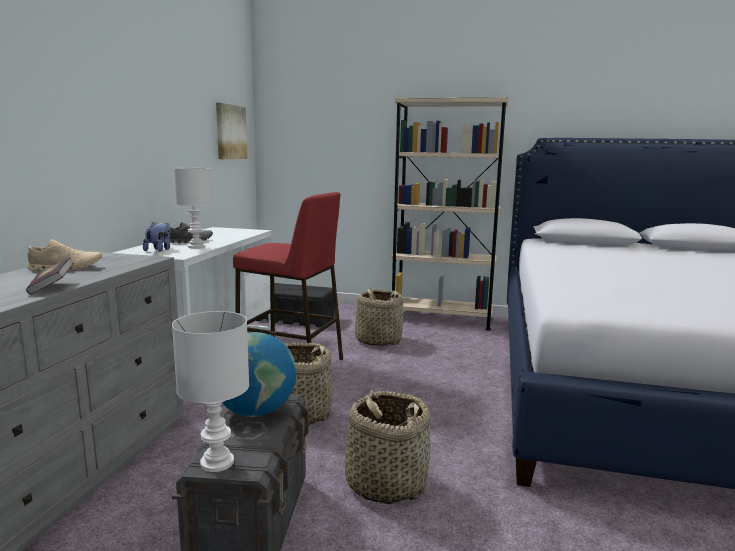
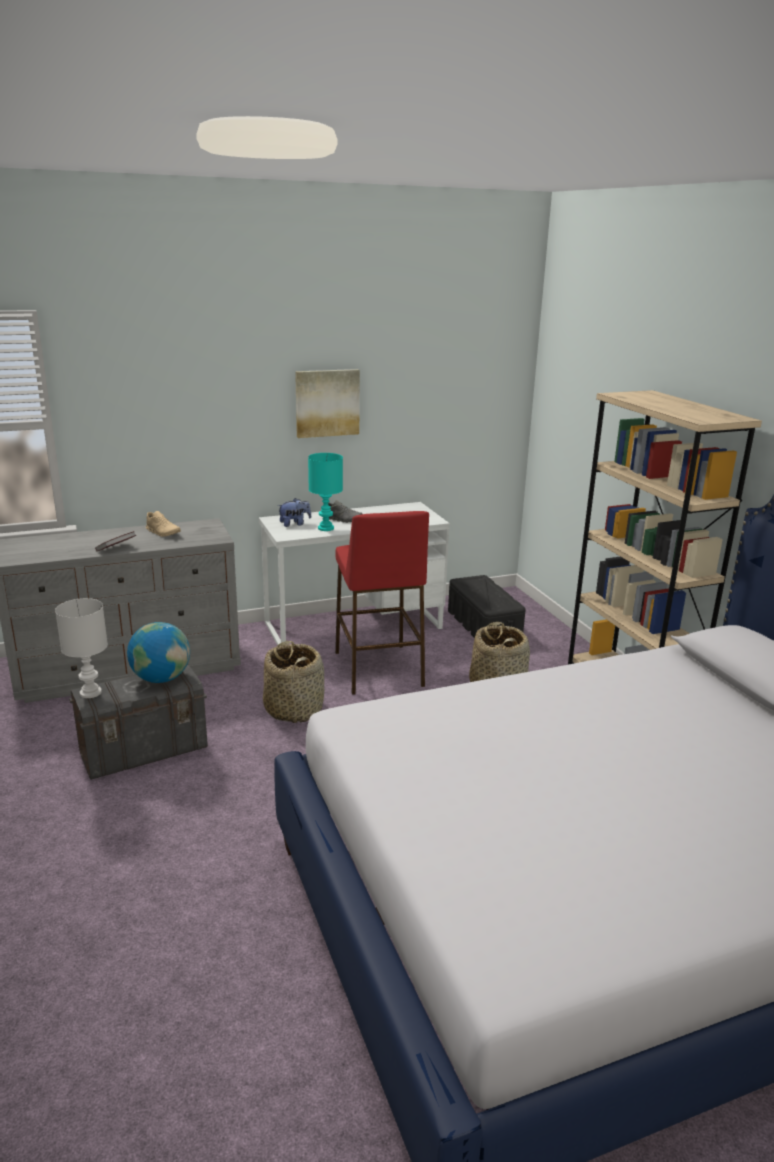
camera: 55 degrees right, 10 degrees up
white table lamp [173,168,213,248] -> turquoise table lamp [308,453,343,531]
picture [216,103,247,159] -> picture moved to [295,369,360,438]
basket [345,390,431,504] -> none

